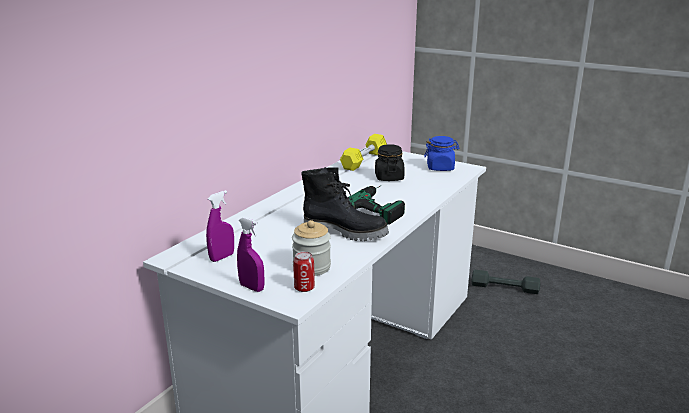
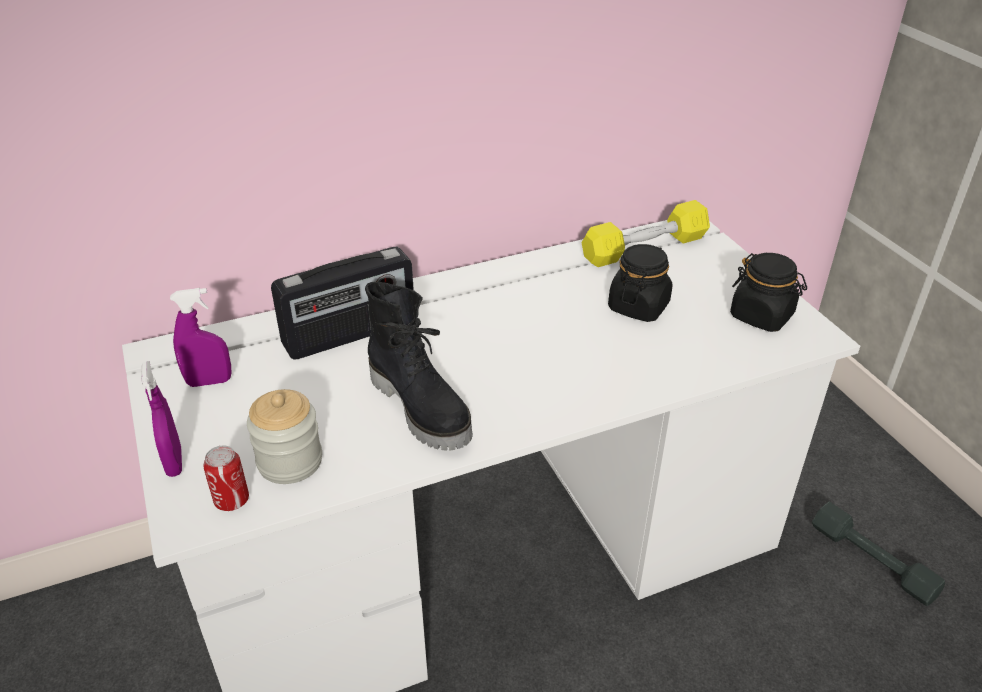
camera: 35 degrees right, 15 degrees up
power drill [349,185,405,225] -> none
blue jar [424,136,460,171] -> black jar [730,253,807,332]
none -> radio [271,247,414,360]

